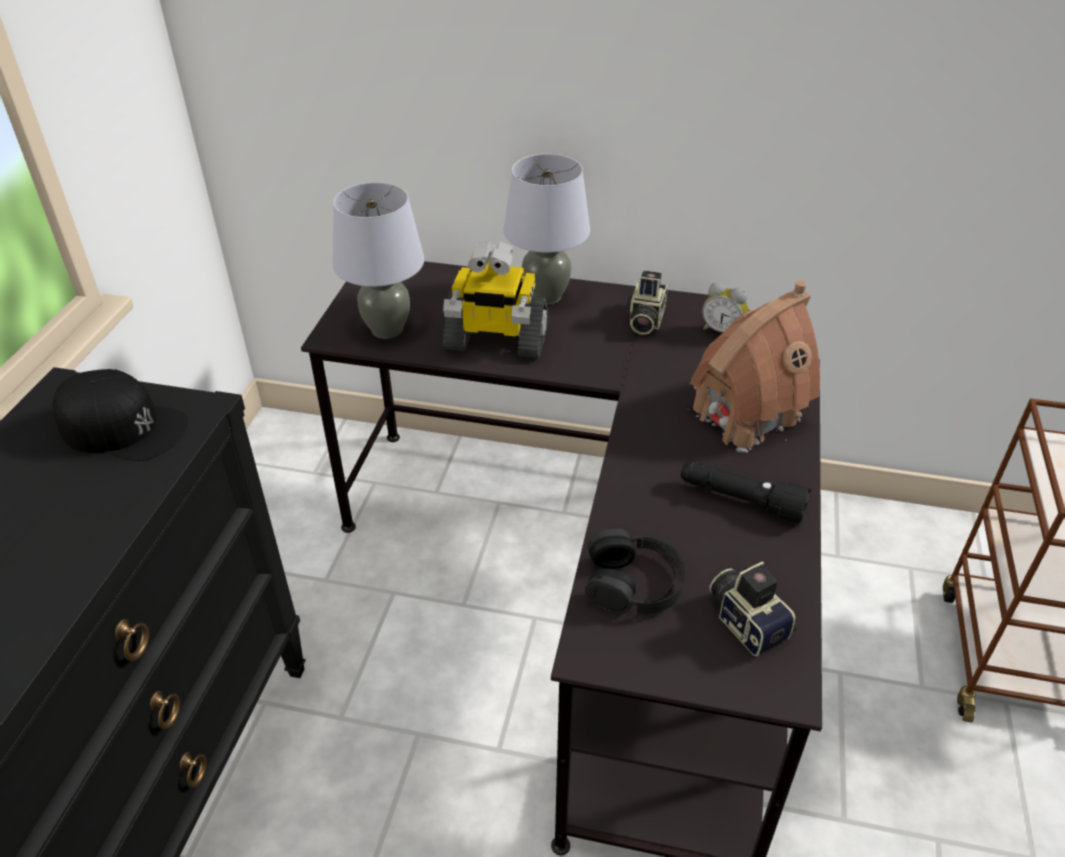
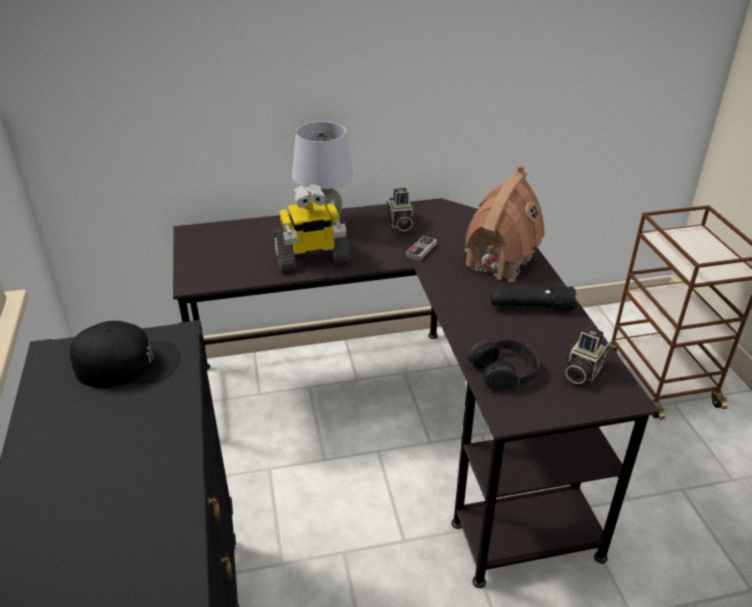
camera: 25 degrees left, 5 degrees down
grey table lamp [333,182,424,339] -> none
alarm clock [702,282,748,333] -> none
camera [710,561,797,656] -> camera turned 90 degrees counterclockwise [565,327,610,384]
none -> game controller [406,236,437,261]

